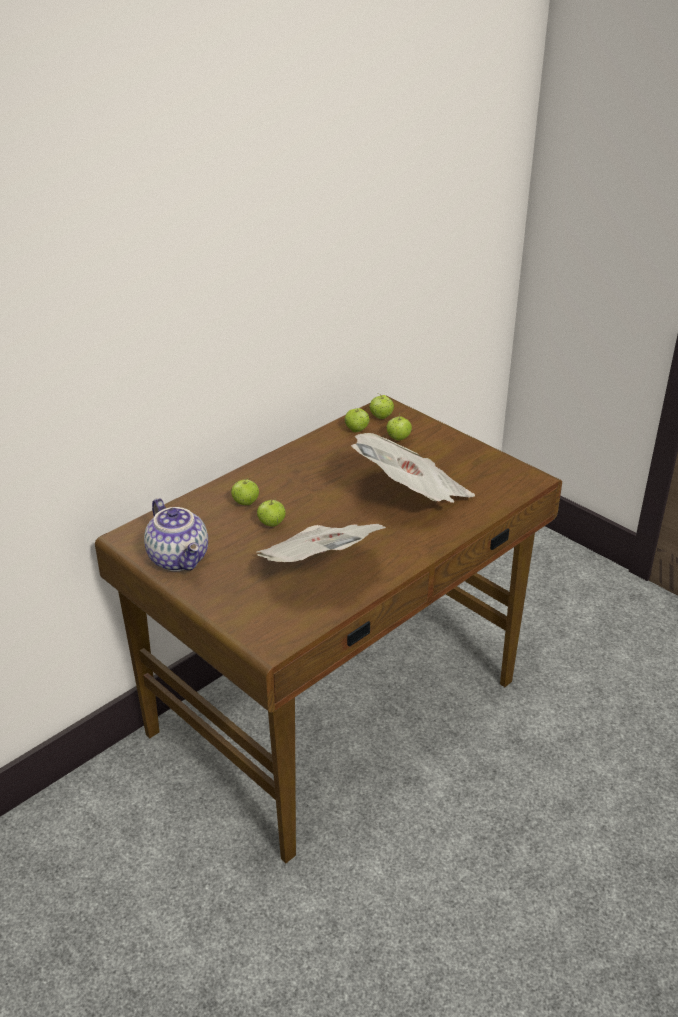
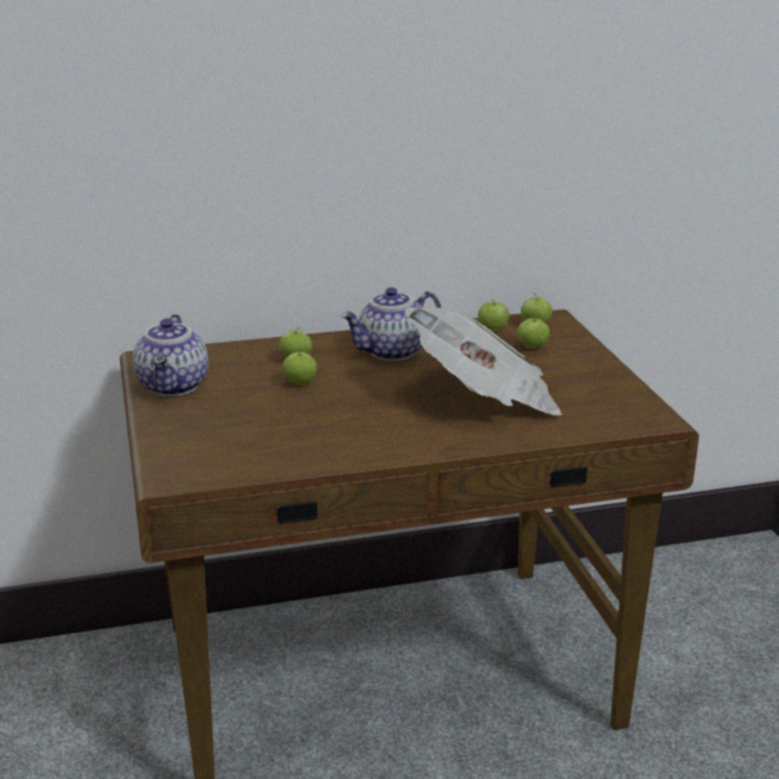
camera: 30 degrees right, 10 degrees down
newspaper [257,524,386,562] -> none
none -> teapot [341,287,441,361]

